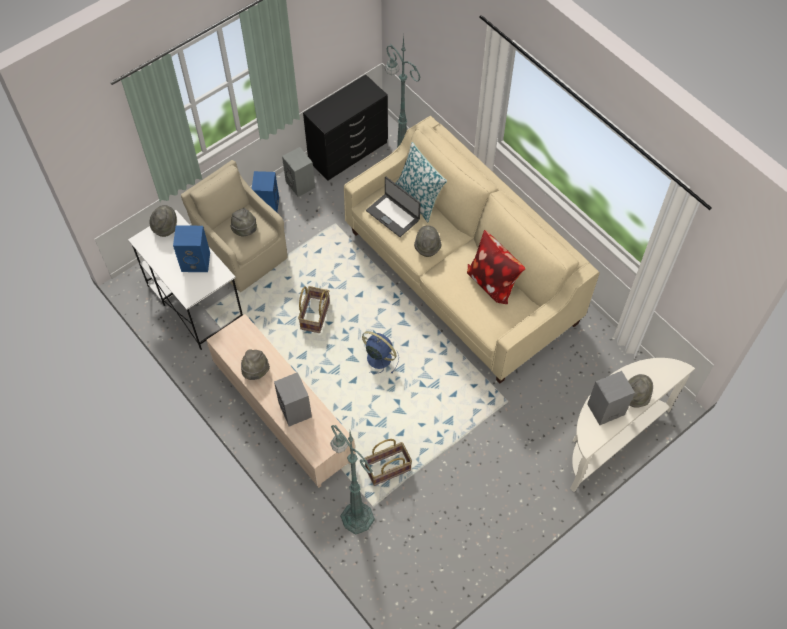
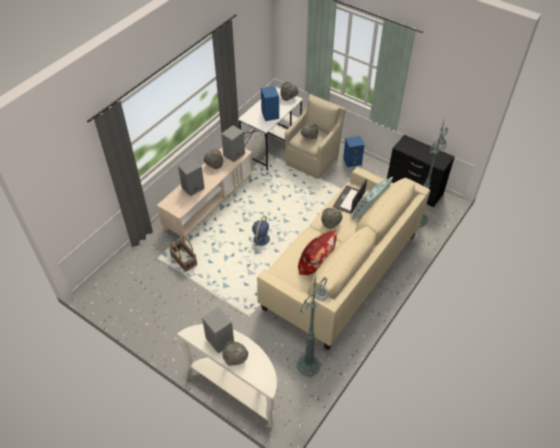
camera: 75 degrees right, 10 degrees down
grey speaker [282,147,315,197] -> grey speaker moved to [221,125,245,162]
basket [298,286,330,333] -> none
green floor lamp [330,425,375,535] -> green floor lamp moved to [296,274,328,377]

